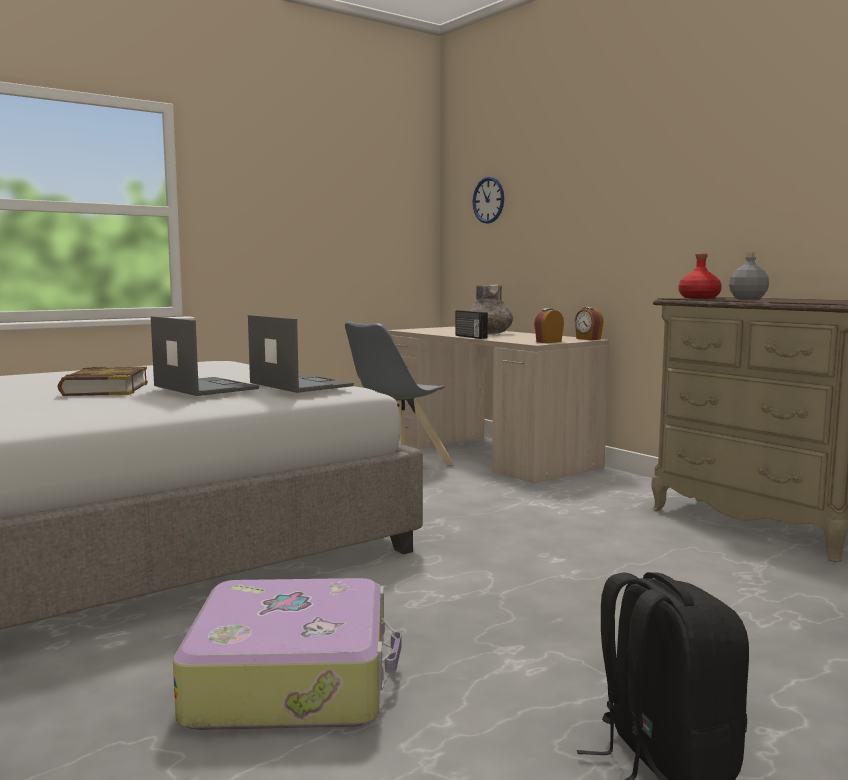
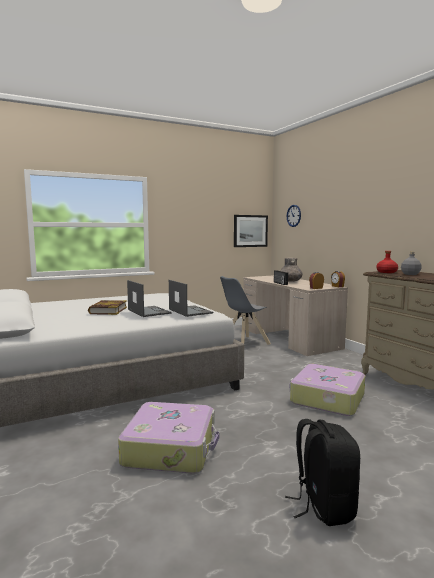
camera: 10 degrees right, 0 degrees up
none -> picture [234,215,268,247]
none -> suitcase [289,364,365,416]

